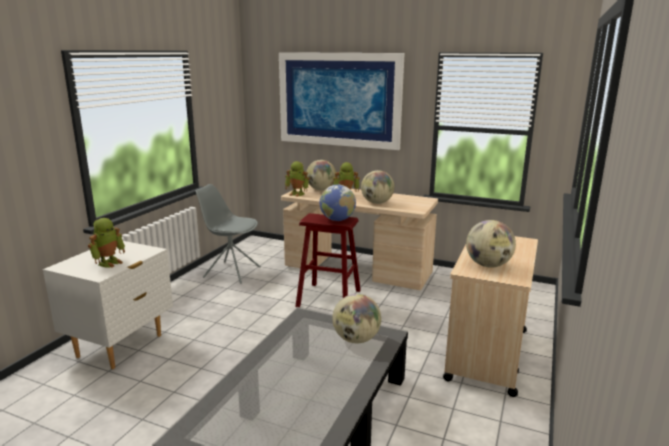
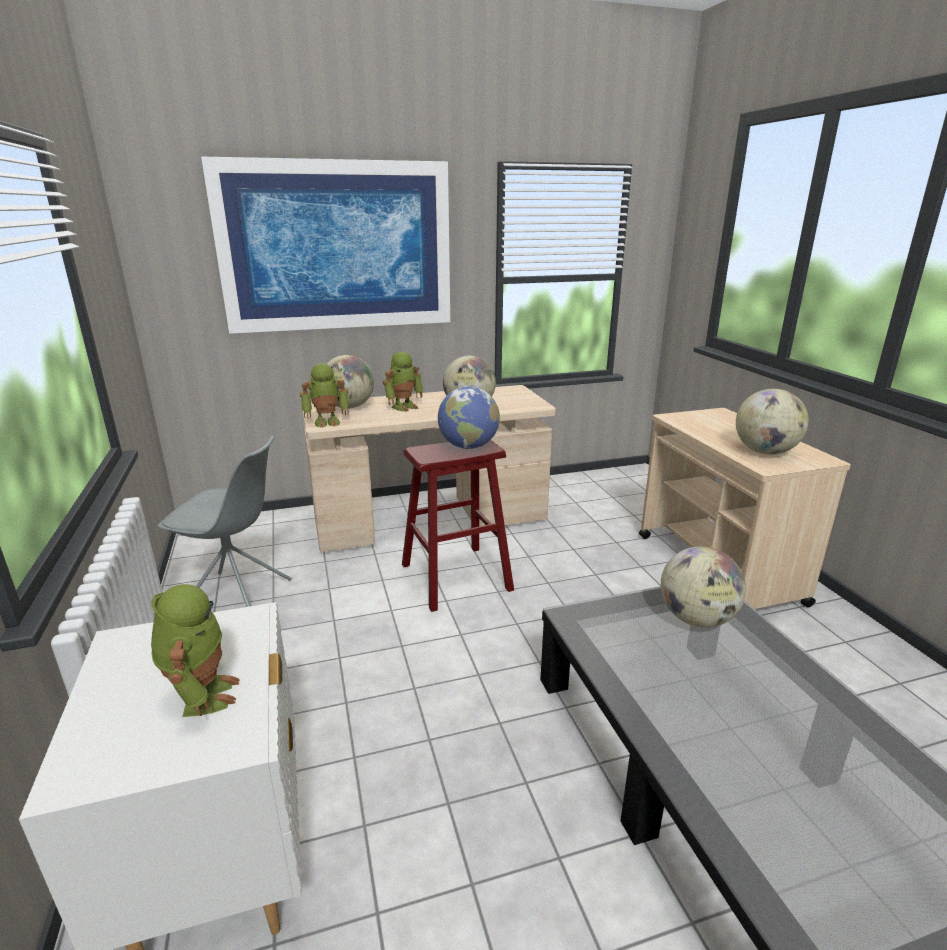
camera: 40 degrees left, 5 degrees up
grey chair [195,184,261,284] -> grey chair turned 150 degrees counterclockwise [157,436,292,607]

